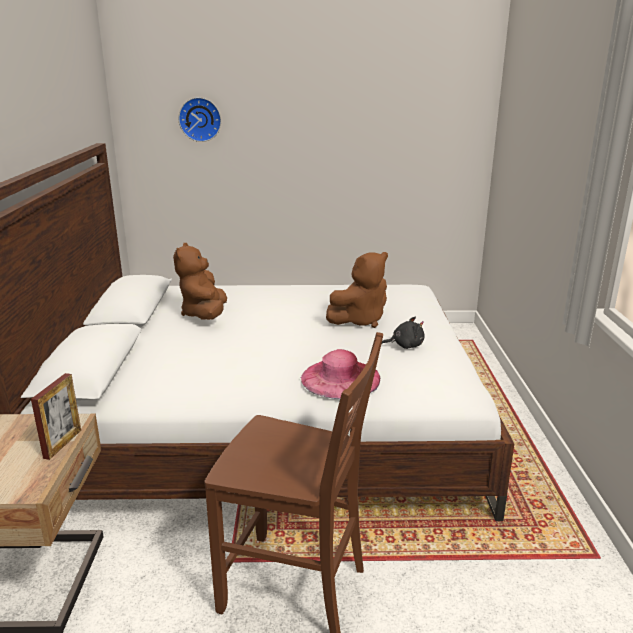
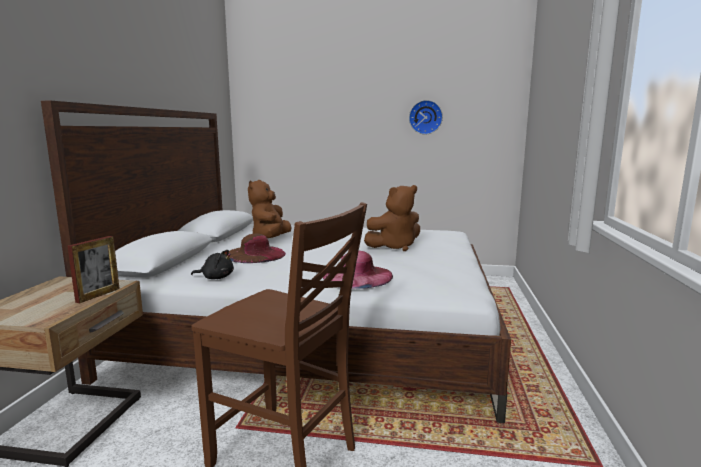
camera: 10 degrees right, 10 degrees down
wall clock [178,97,221,142] -> wall clock moved to [409,100,443,135]
black plush toy [381,317,425,349] -> black plush toy moved to [191,250,234,279]
none -> brown hat [228,233,286,263]

